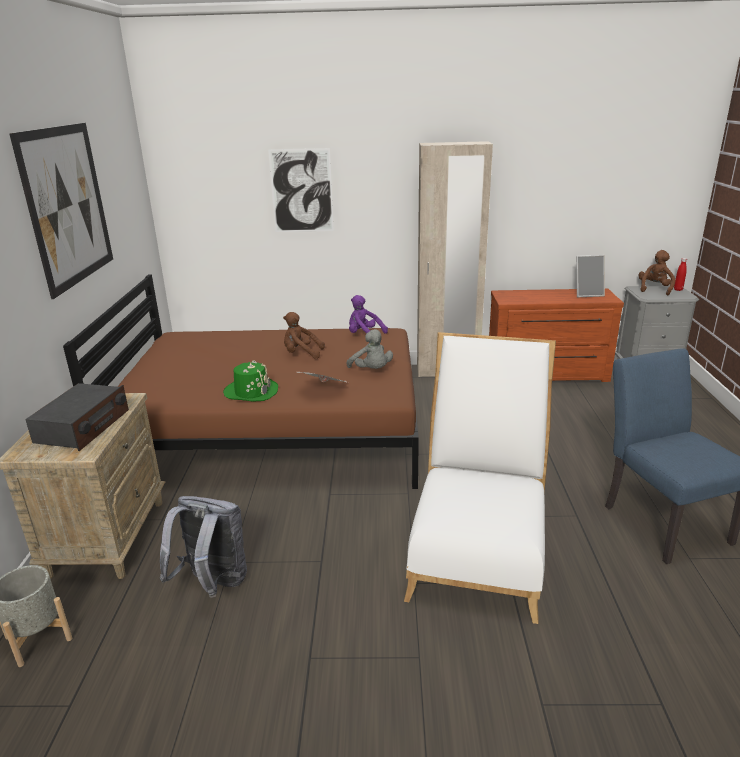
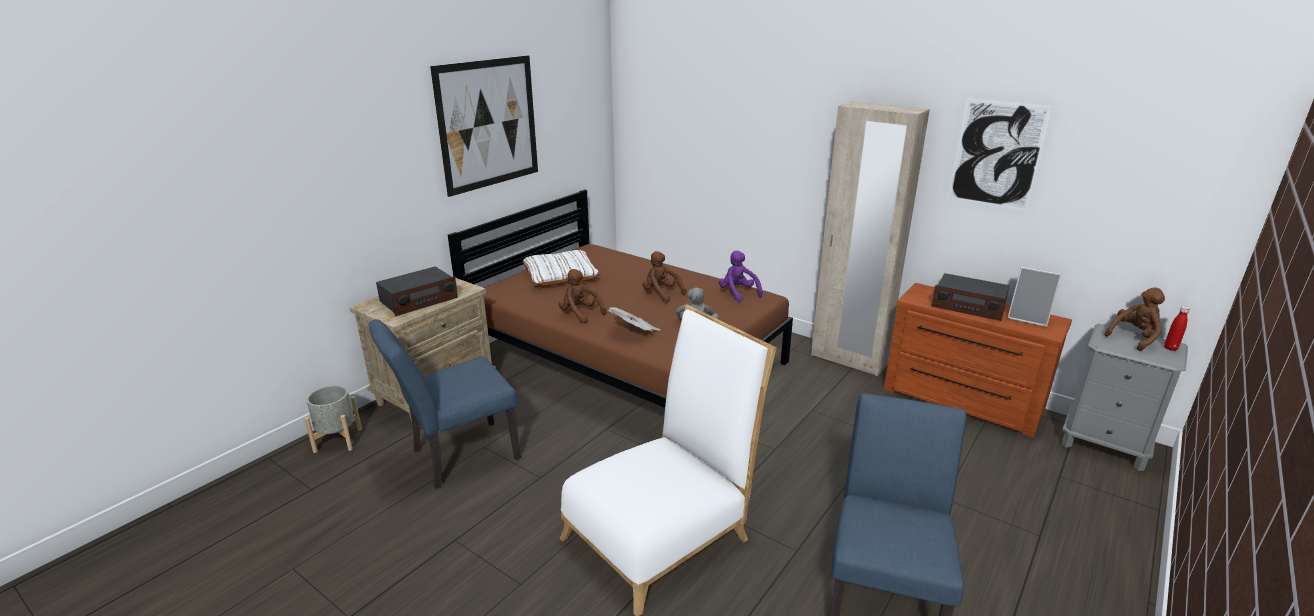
camera: 35 degrees right, 0 degrees up
grey backpack [160,496,247,598] -> blue chair [369,319,521,489]
green hat [223,361,278,402] -> brown plush toy [559,269,606,323]
picture [268,148,334,232] -> picture moved to [948,98,1052,211]
none -> white pillow [523,250,600,287]
none -> radio [931,273,1009,321]

